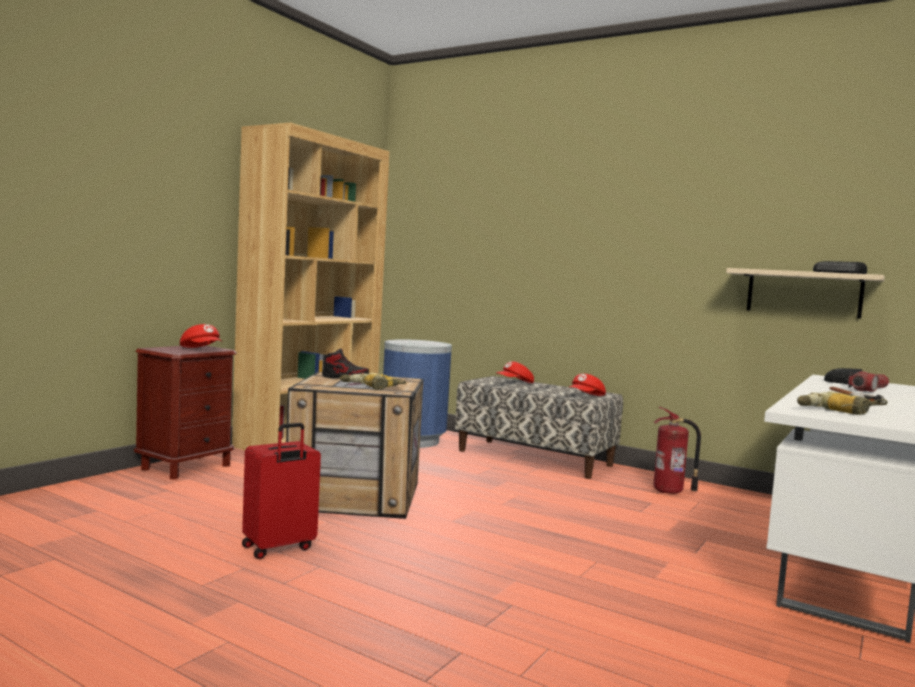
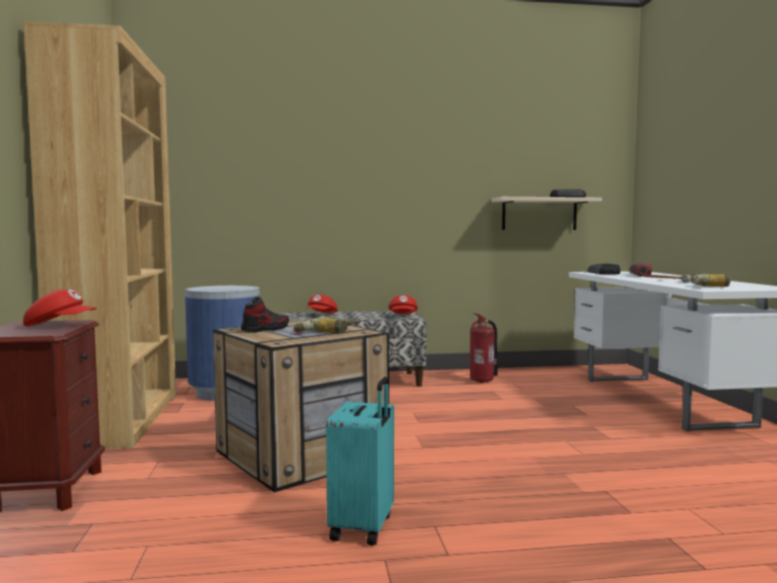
camera: 40 degrees left, 0 degrees up
red suitcase [242,423,321,559] -> turquoise suitcase [326,377,394,546]

